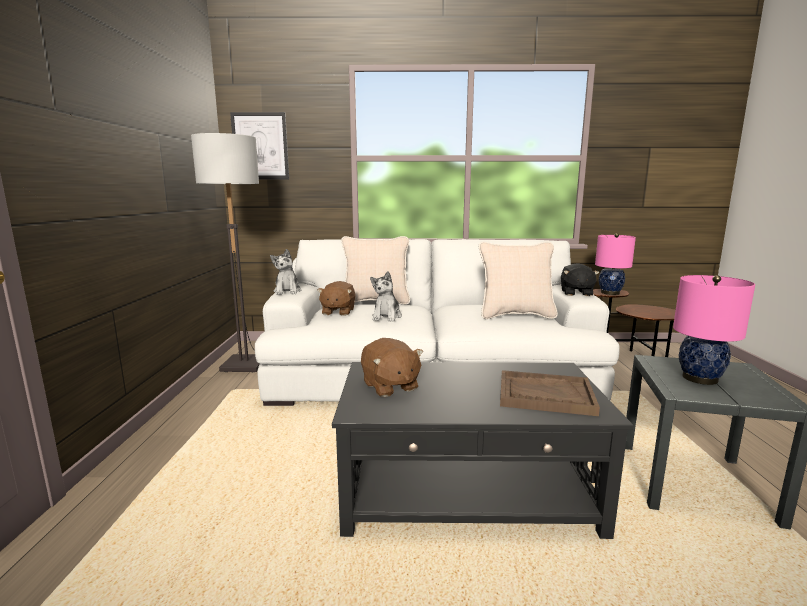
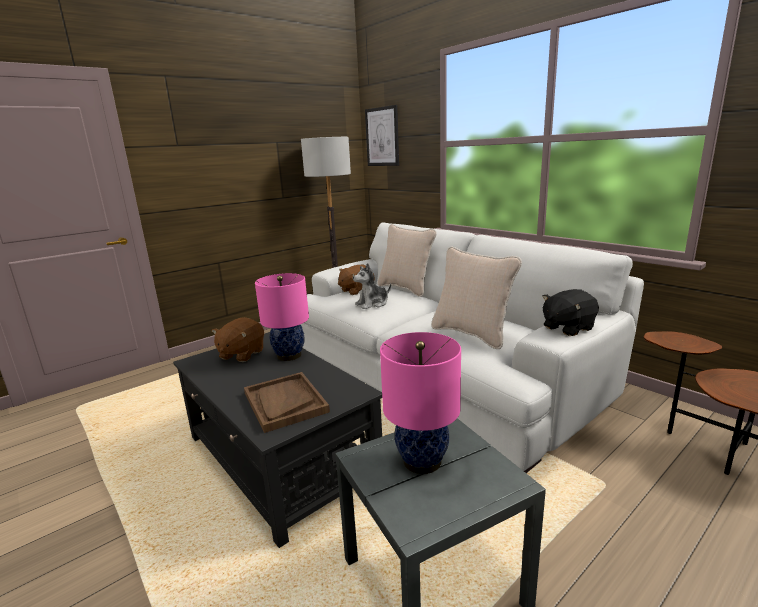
camera: 50 degrees right, 5 degrees up
plush toy [270,249,301,295] -> none
pink table lamp [595,233,636,295] -> pink table lamp moved to [255,273,309,361]

